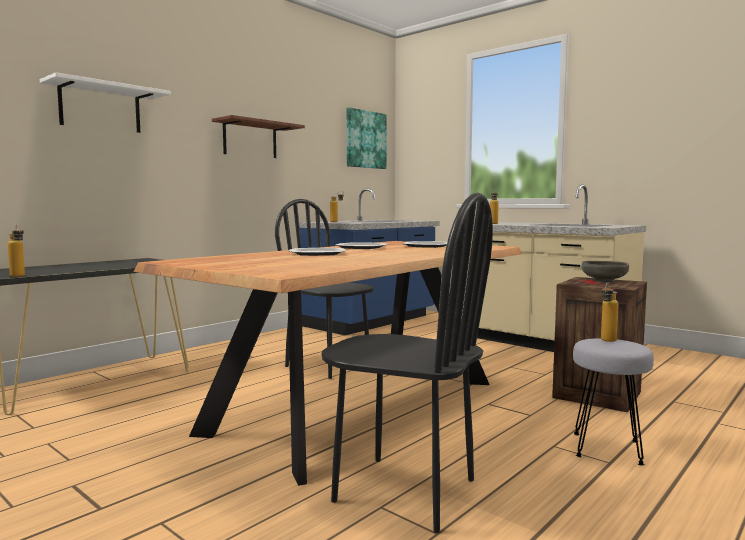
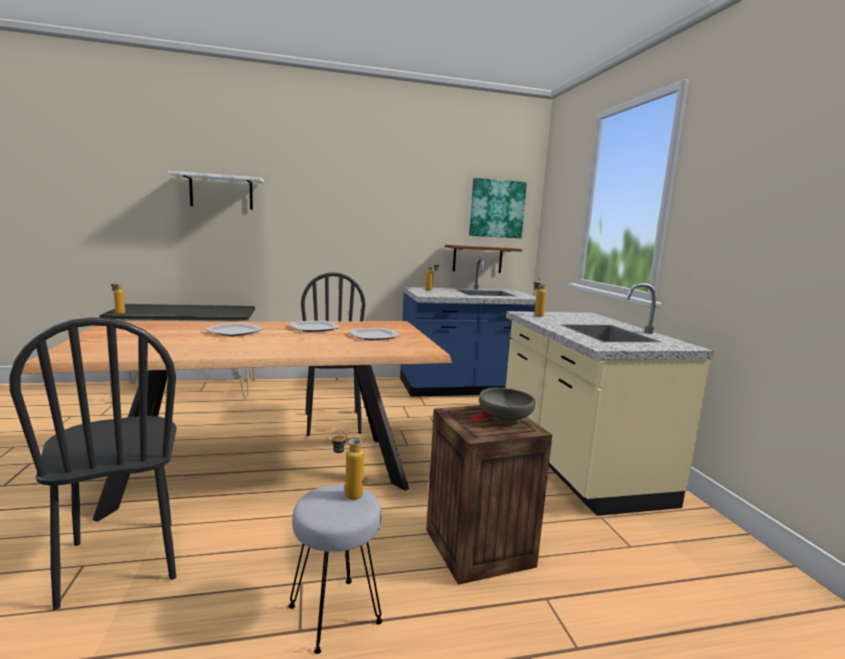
camera: 35 degrees right, 5 degrees up
brown shelf [212,115,305,158] -> brown shelf moved to [445,245,522,273]

